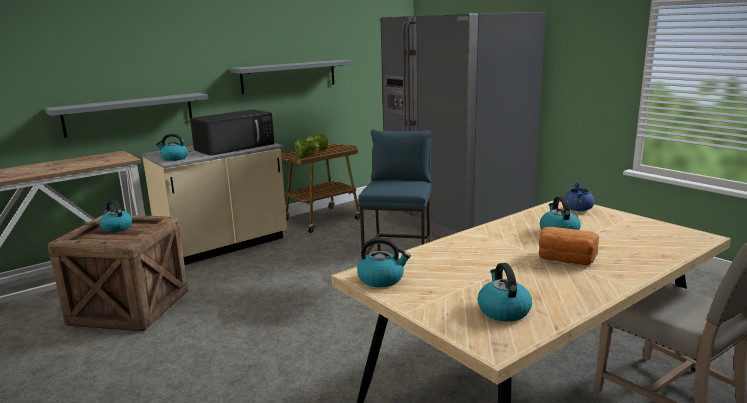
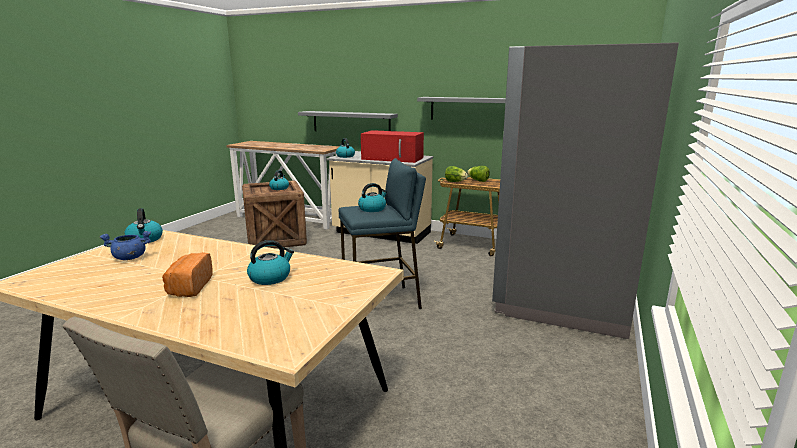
camera: 60 degrees right, 0 degrees up
black microwave [190,109,274,156] -> red microwave [361,130,424,163]
kettle [478,263,532,322] -> kettle moved to [358,183,387,212]
blue cooking pot [564,182,595,211] -> blue cooking pot moved to [99,231,151,260]

